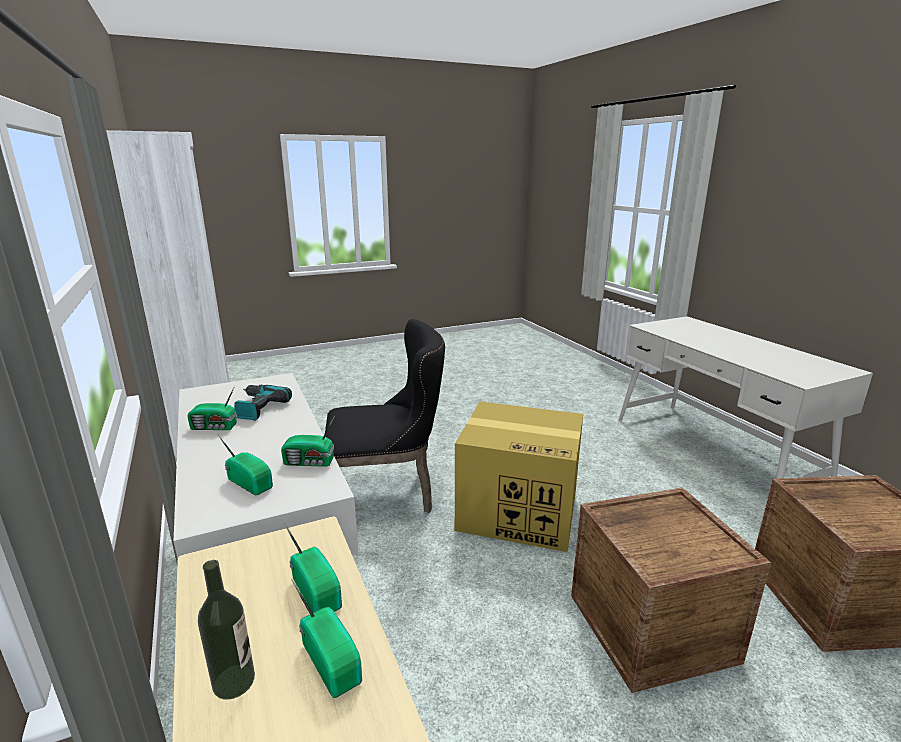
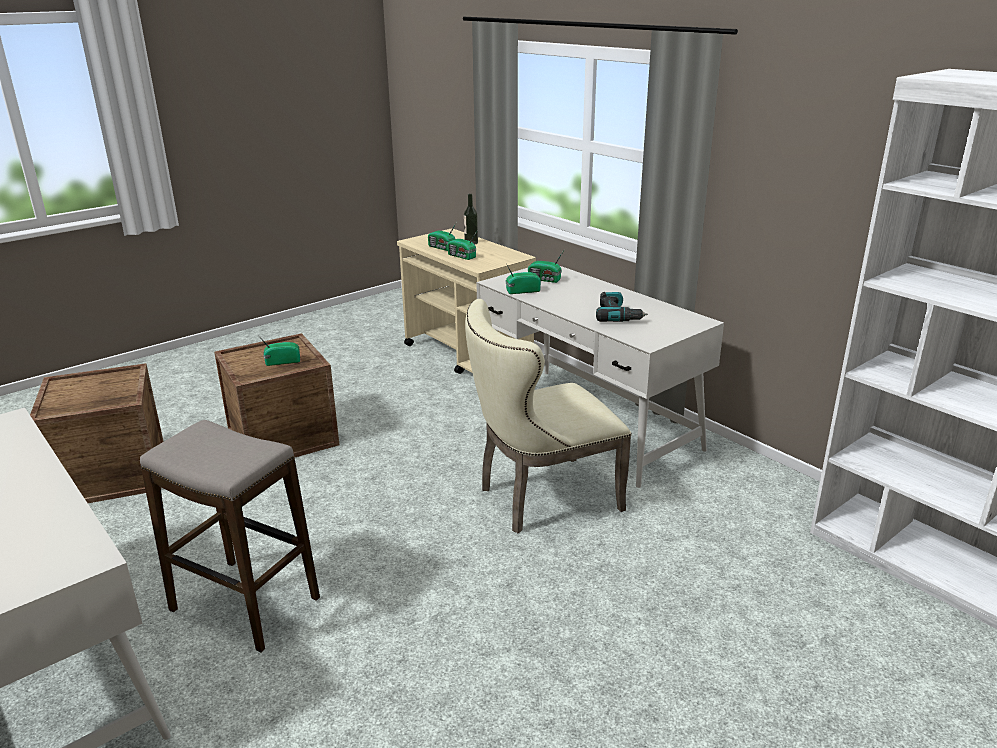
camera: 165 degrees right, 5 degrees up
radio [187,386,237,430] -> radio moved to [258,335,300,366]
black chair [325,319,445,513] -> beige chair [465,299,632,533]
cardboard box [455,402,583,552] -> none
none -> stool [140,420,320,653]

